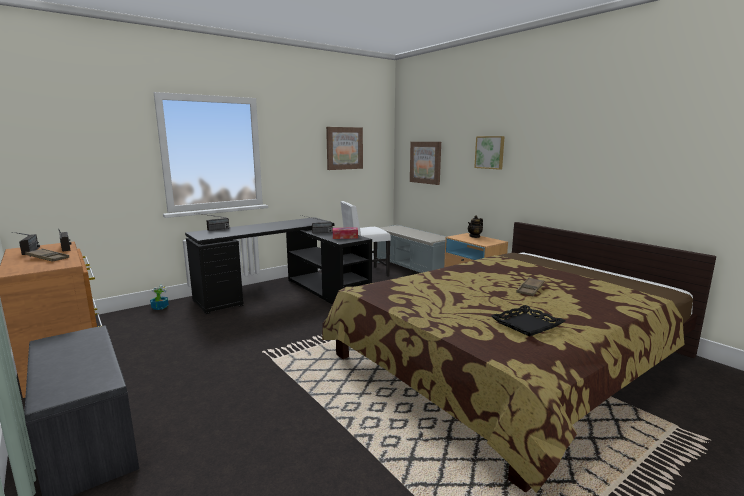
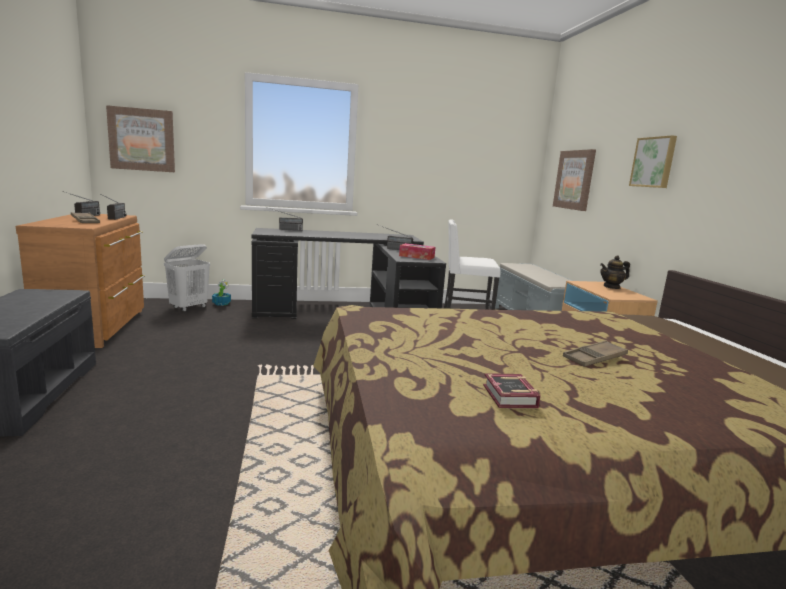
camera: 25 degrees right, 0 degrees up
picture [326,127,363,170] -> picture moved to [106,105,175,172]
black tray [491,305,565,337] -> book [483,373,541,408]
none -> white laundry basket [164,244,210,312]

